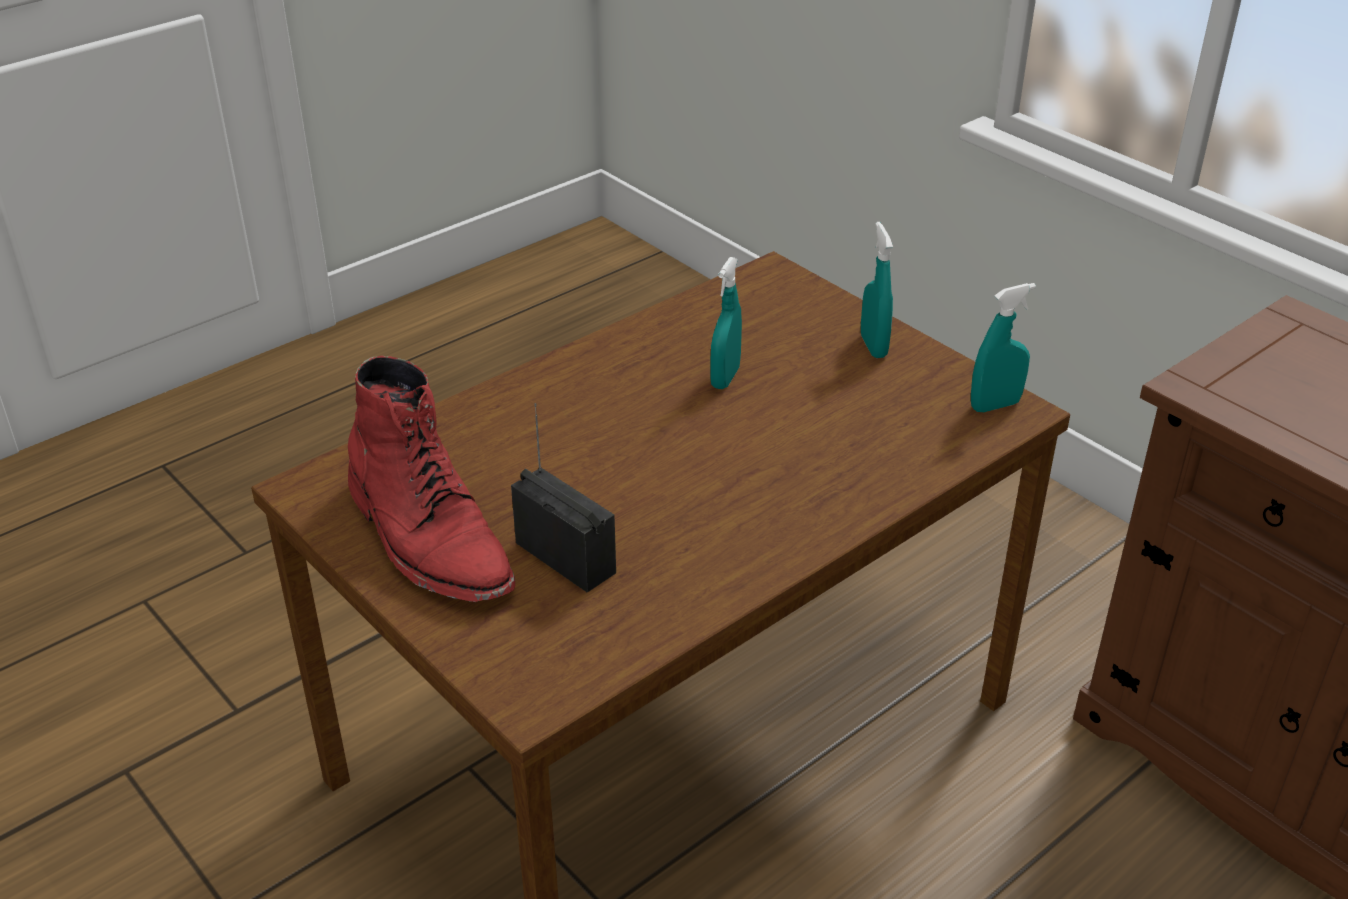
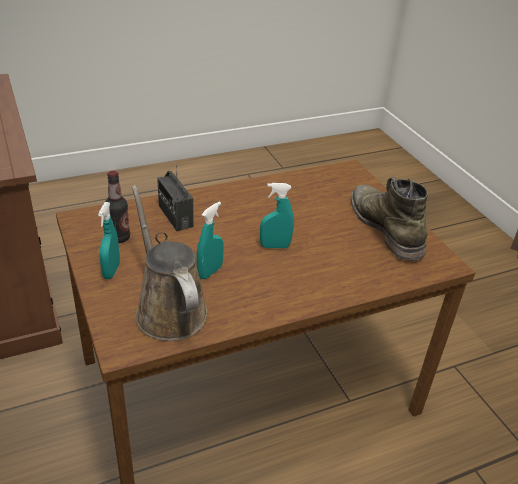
camera: 165 degrees left, 0 degrees up
red boot [348,356,515,602] -> green boot [350,177,428,260]
radio [511,403,616,593] -> radio moved to [157,165,194,231]
turquoise spray bottle [971,283,1036,412] -> turquoise spray bottle moved to [260,183,294,248]
none -> bottle [105,171,130,243]
none -> brown watering can [132,185,208,341]

